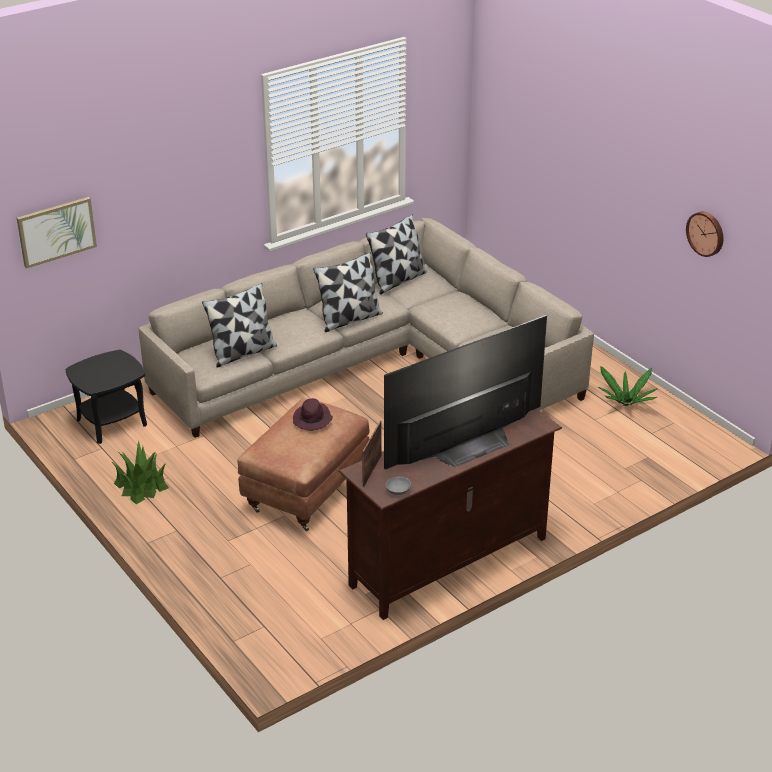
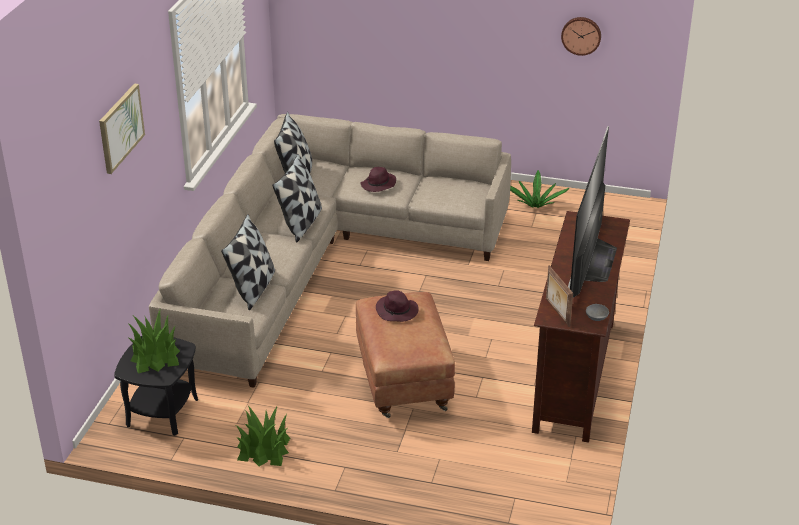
camera: 40 degrees left, 0 degrees up
picture [17,197,97,269] -> picture moved to [99,83,145,174]
none -> potted plant [128,310,180,373]
none -> purple hat [360,167,396,192]

